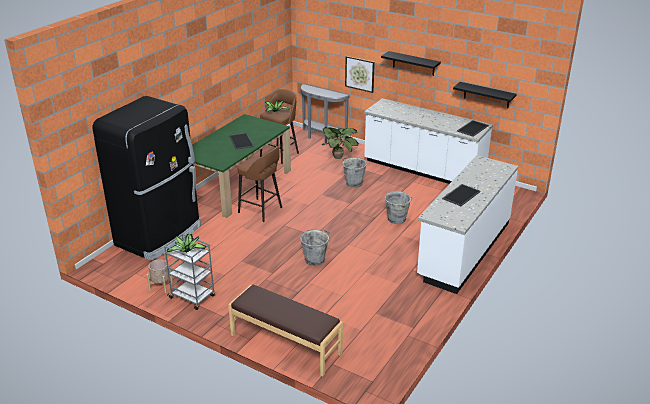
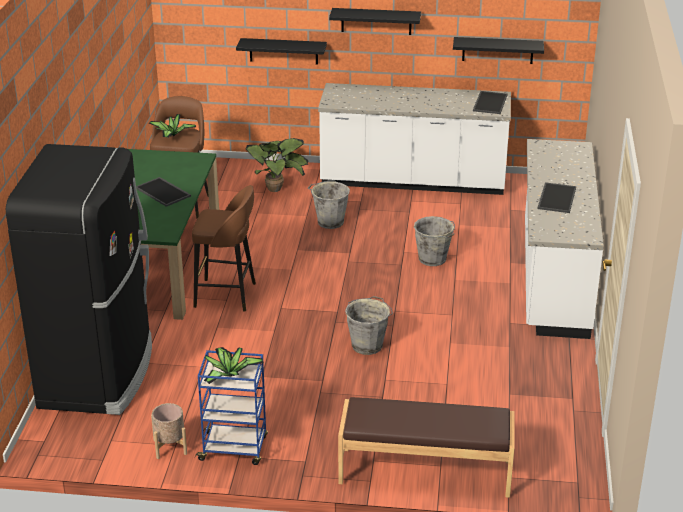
camera: 25 degrees left, 0 degrees up
grey cart [164,234,215,310] -> blue cart [195,350,268,465]
grey console table [300,84,349,143] -> none
picture [345,56,375,93] -> black shelf [236,38,327,65]

